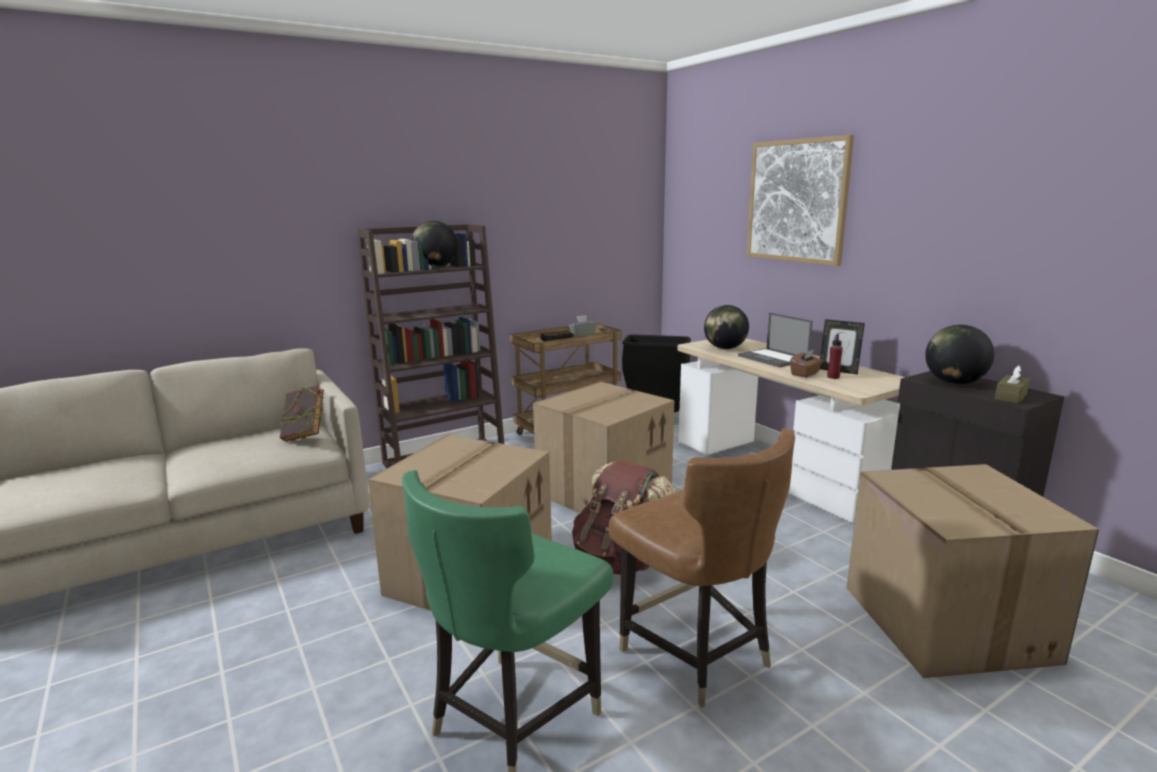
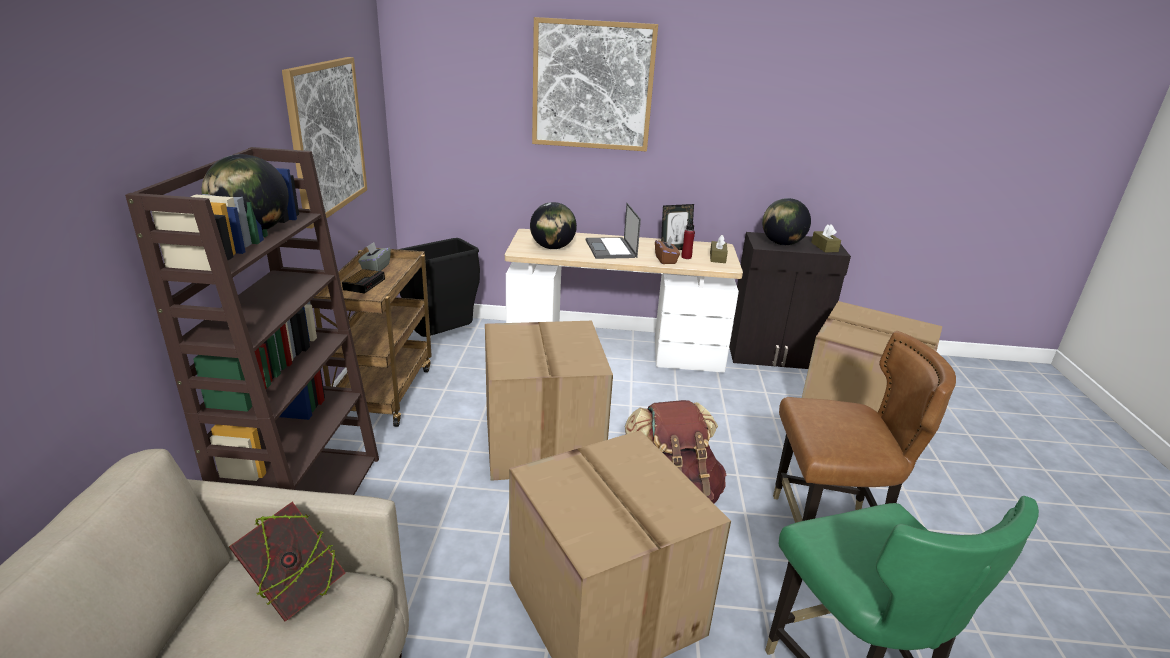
camera: 55 degrees left, 10 degrees up
laptop [738,313,813,368] -> laptop turned 75 degrees clockwise [586,203,641,259]
none -> picture [282,57,367,228]
none -> brown tissue box [710,235,728,263]

